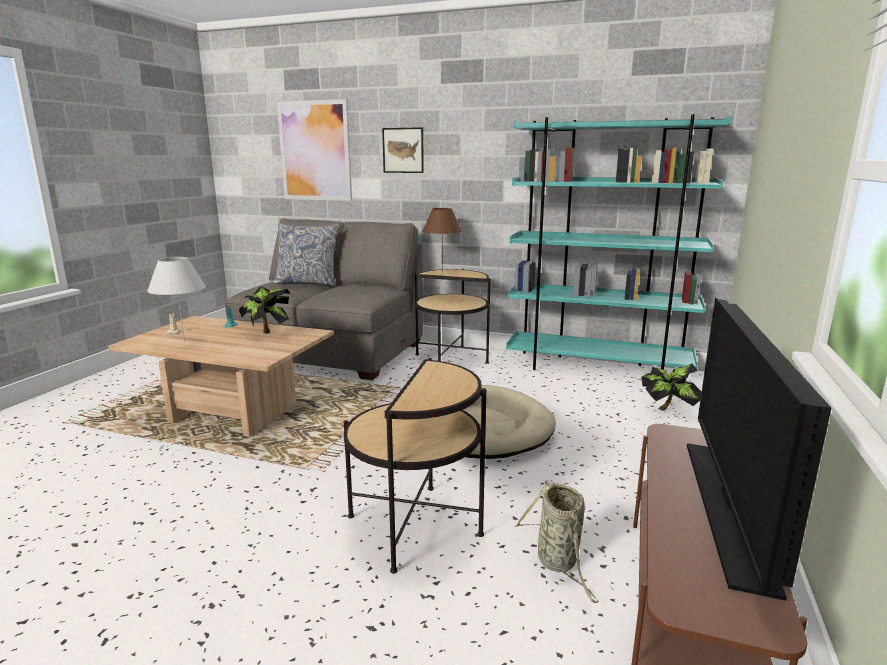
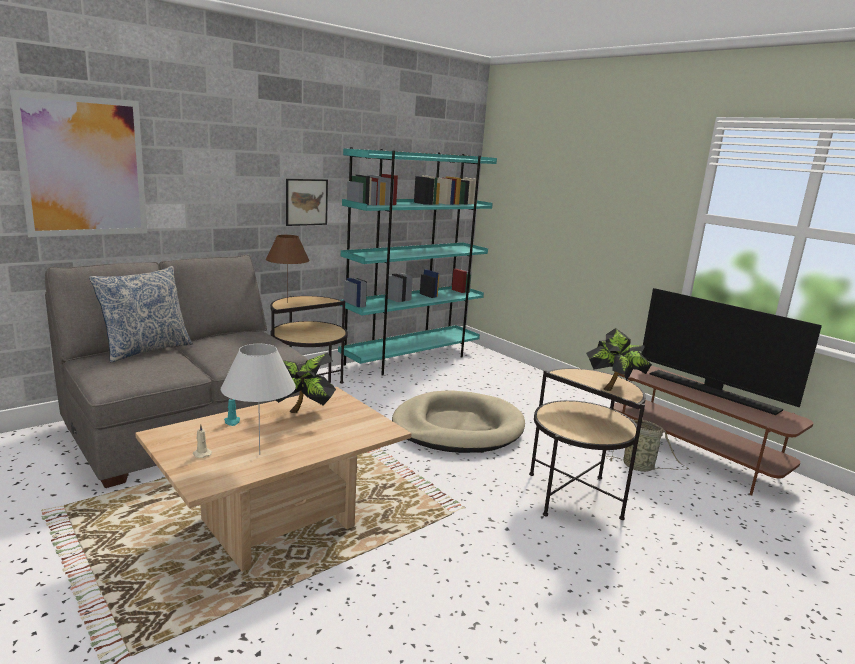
camera: 60 degrees left, 0 degrees up
picture [382,127,424,173] -> picture moved to [286,179,328,226]
potted plant [641,364,702,411] -> potted plant moved to [586,328,652,391]

